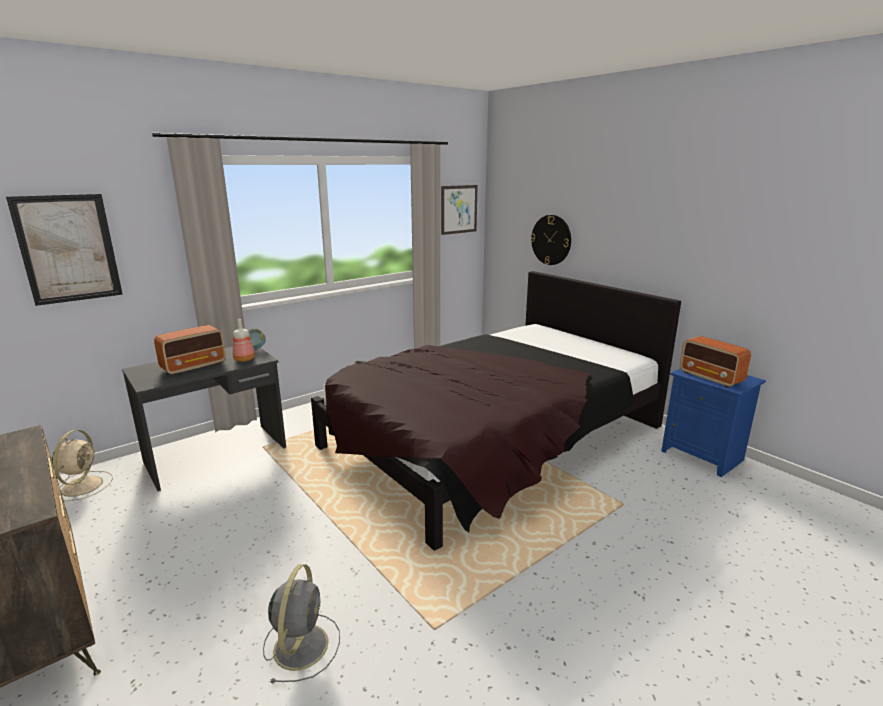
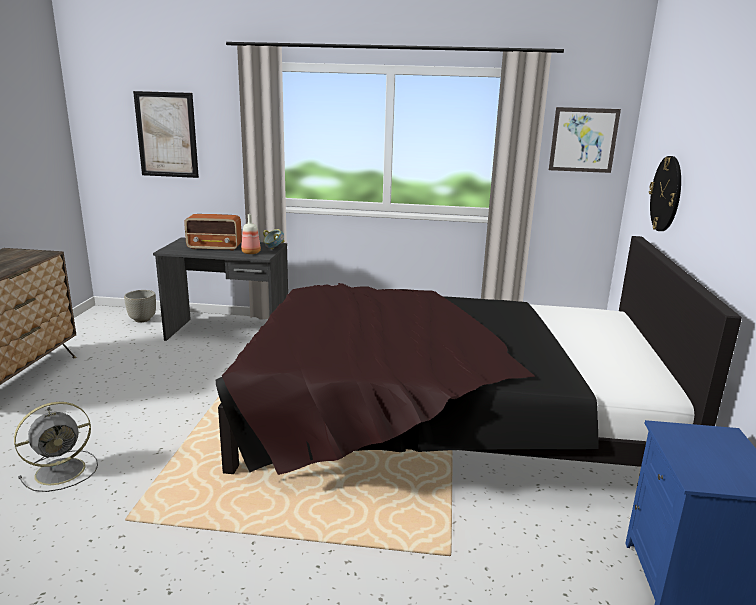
camera: 45 degrees right, 0 degrees up
beige fan [52,430,113,501] -> grey planter [124,290,156,322]
radio [680,336,751,388] -> none

